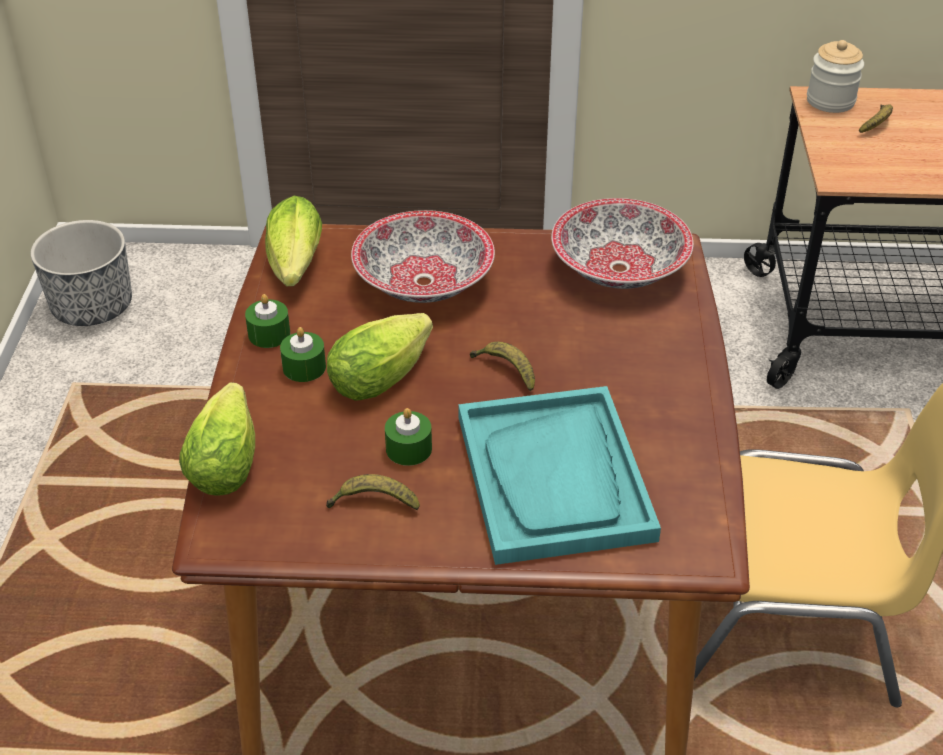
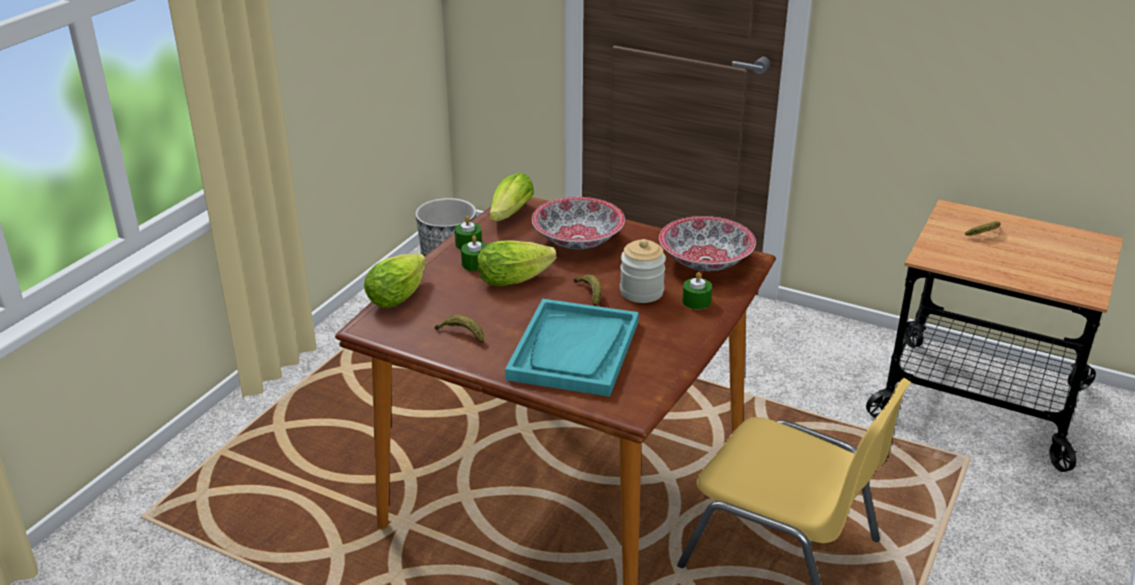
camera: 25 degrees right, 10 degrees down
green candle [385,408,432,466] -> green candle moved to [682,272,712,309]
jar [807,40,864,113] -> jar moved to [620,239,666,303]

